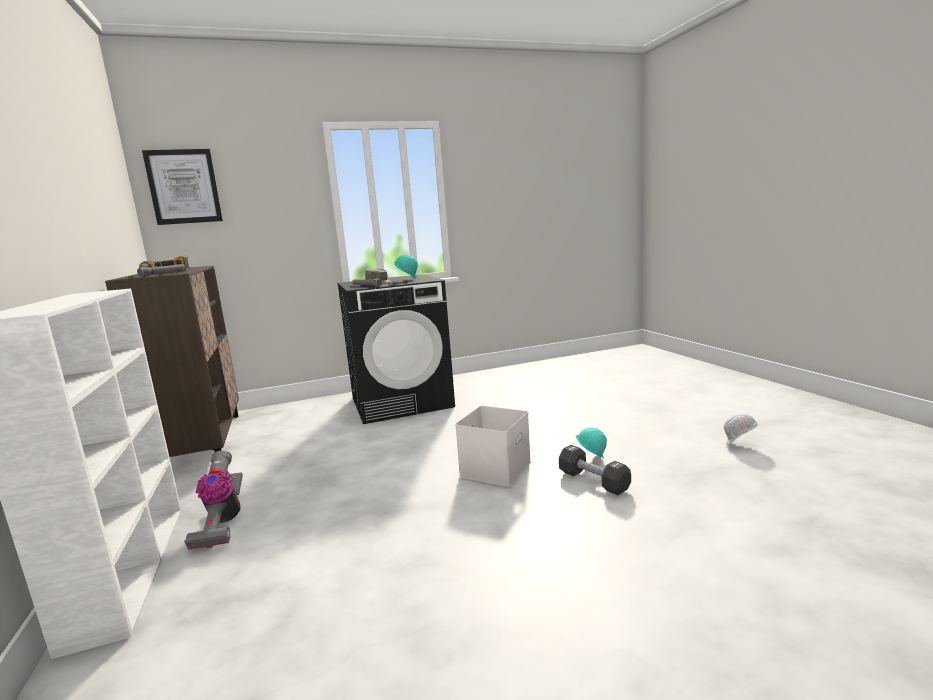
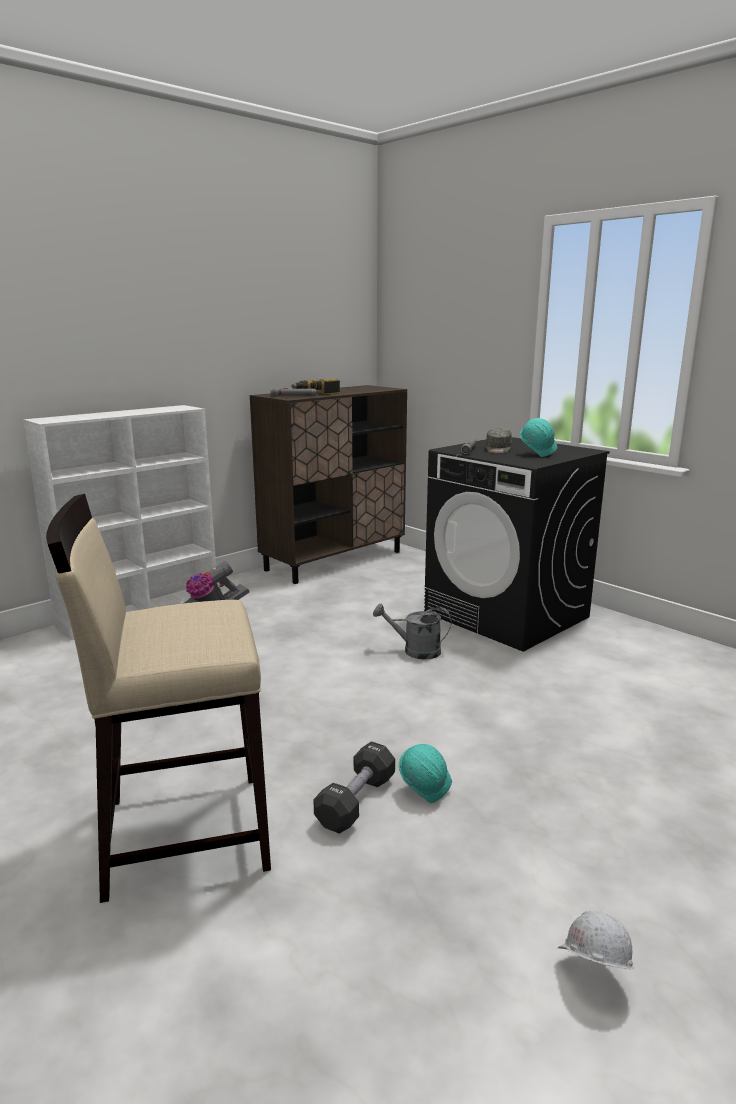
camera: 65 degrees right, 5 degrees up
picture [142,149,223,225] -> none
white storage box [455,406,531,487] -> none
none -> beige stool [46,494,271,903]
none -> grey watering can [373,603,451,660]

